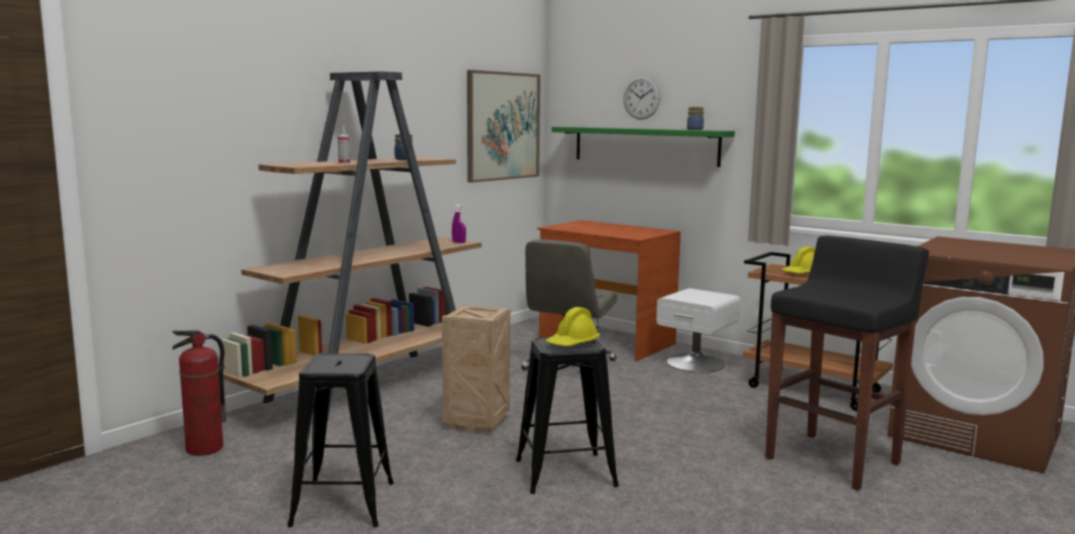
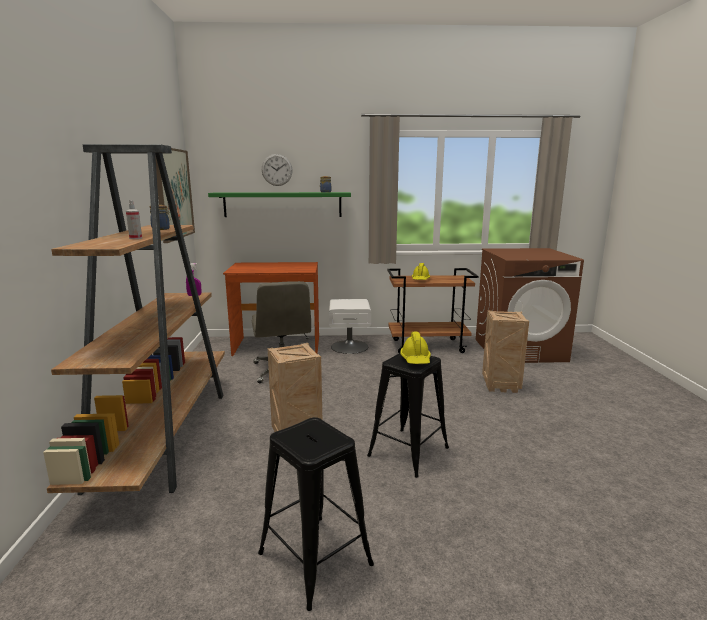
camera: 40 degrees left, 5 degrees up
fire extinguisher [172,331,226,456] -> none
black stool [765,235,929,491] -> crate [482,311,529,393]

